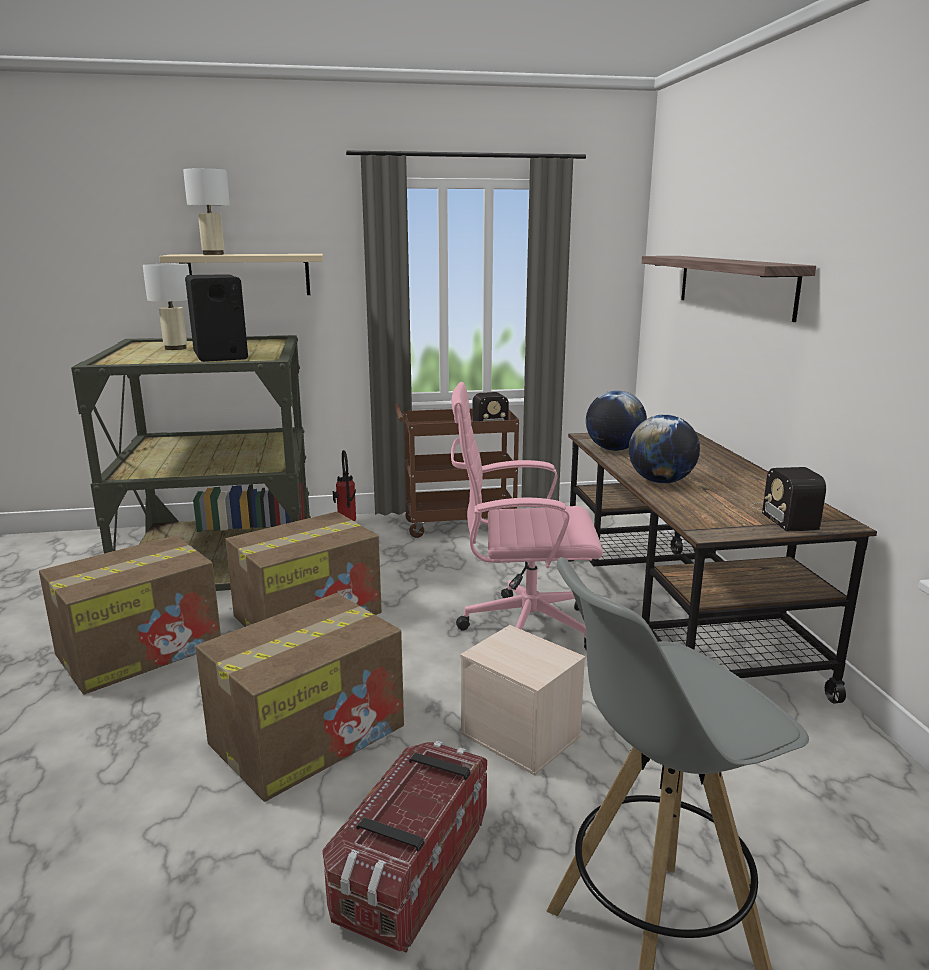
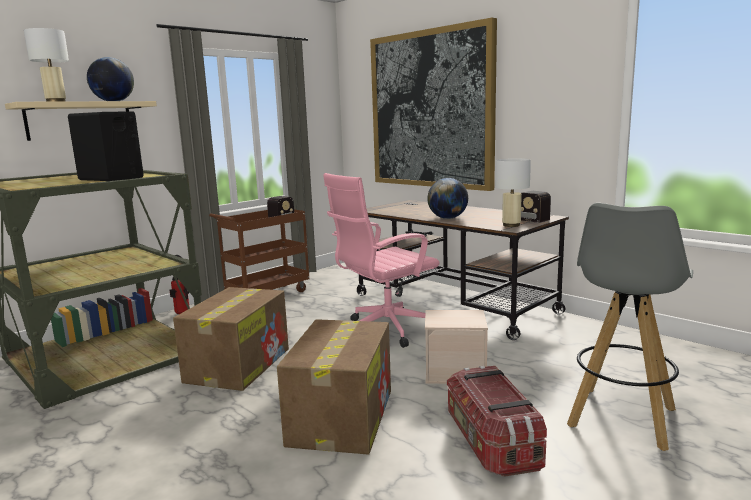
camera: 35 degrees left, 5 degrees down
cardboard box [39,535,221,695] -> none
white table lamp [143,263,190,350] -> white table lamp moved to [495,158,531,227]
globe [586,390,647,451] -> globe moved to [87,57,134,101]
shelf [641,256,816,322] -> picture [370,18,497,191]

